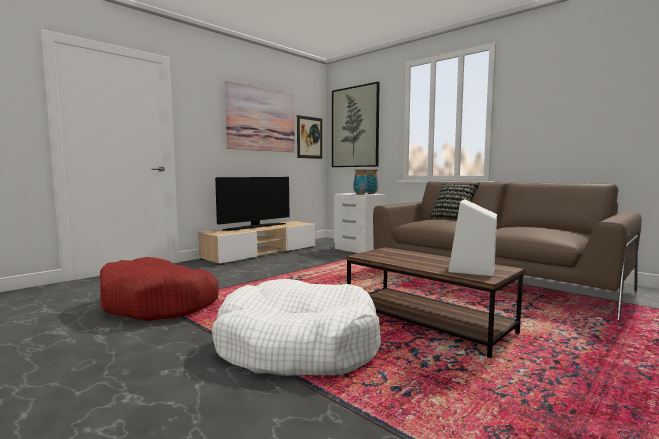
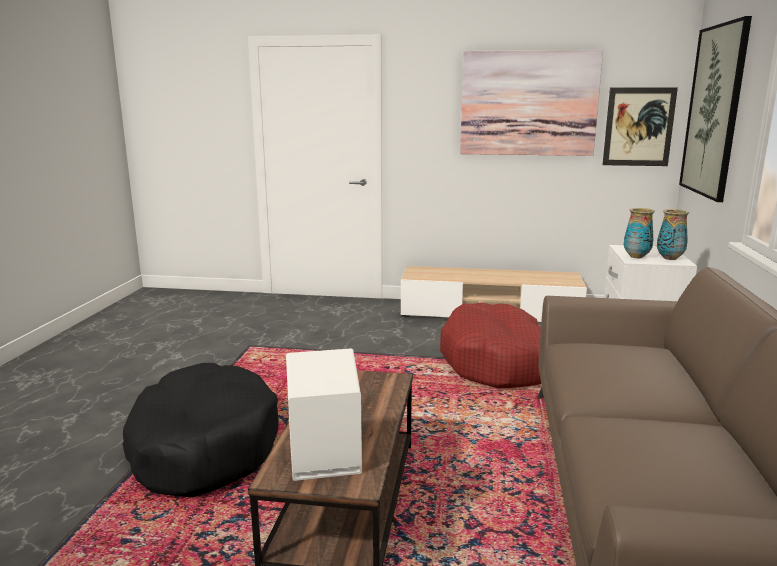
camera: 55 degrees right, 10 degrees up
red dog bed [100,257,219,321] -> red dog bed moved to [440,302,541,388]
white dog bed [212,279,381,376] -> black dog bed [122,363,279,497]
television [215,177,289,231] -> none
pillow [430,182,480,220] -> none

